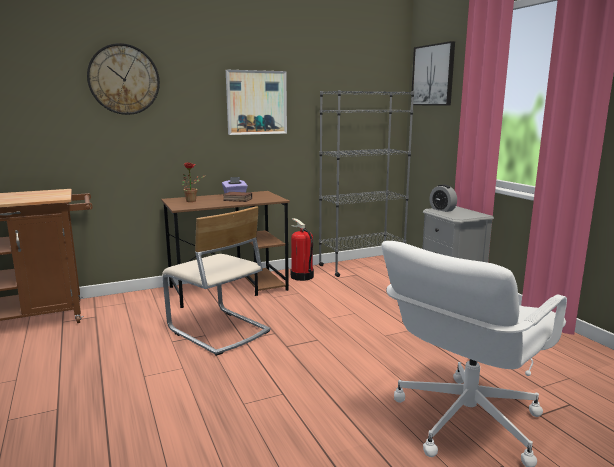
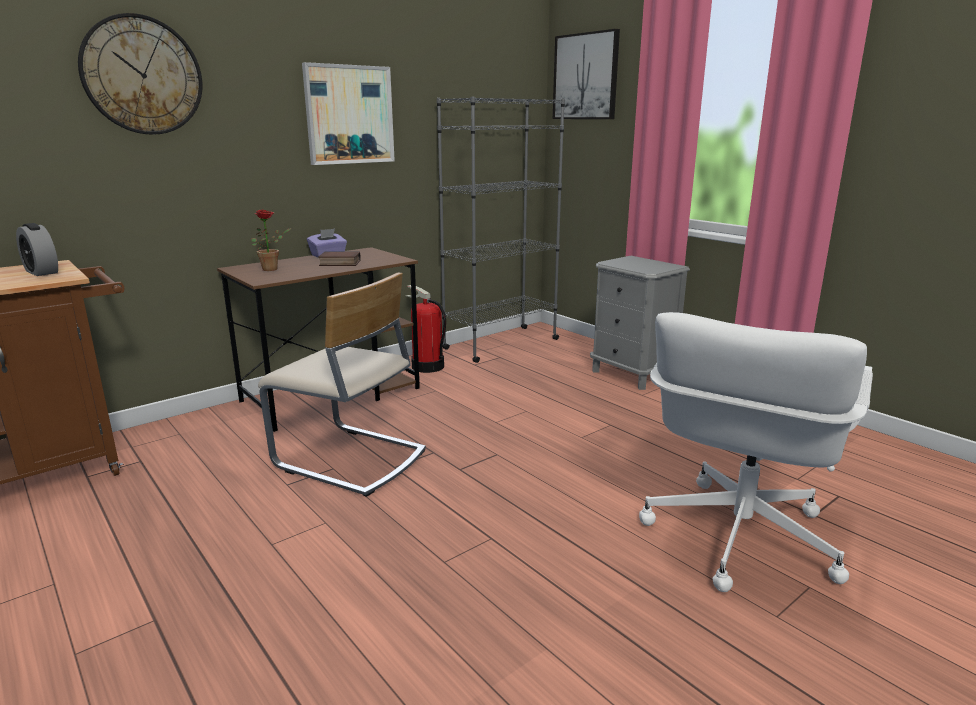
camera: 15 degrees left, 5 degrees up
alarm clock [430,184,457,212] -> alarm clock moved to [16,223,58,276]

